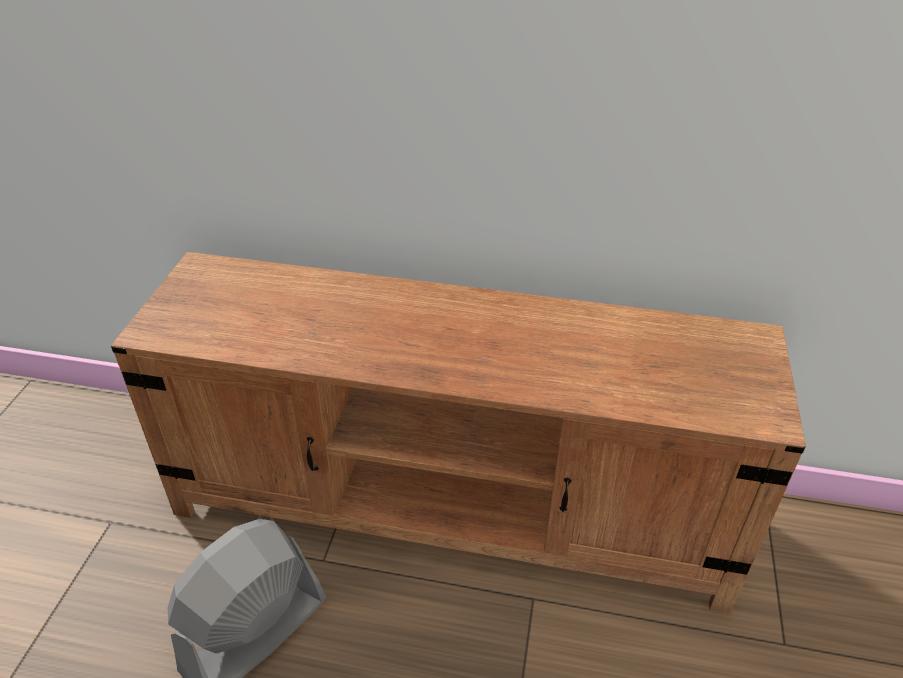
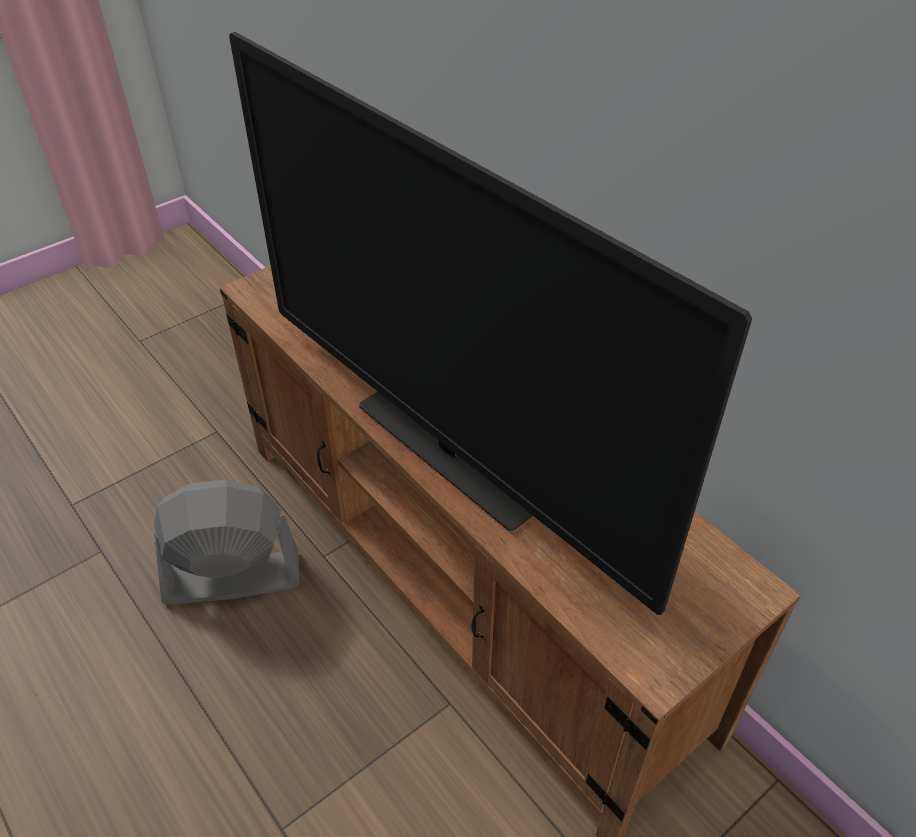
camera: 40 degrees right, 5 degrees up
none -> television [229,32,752,615]

